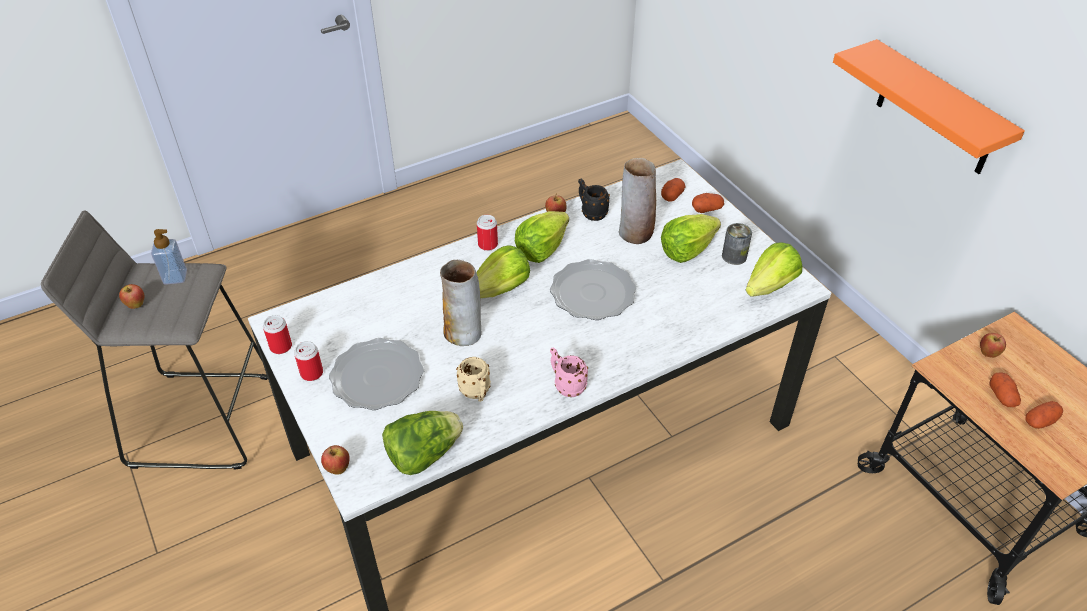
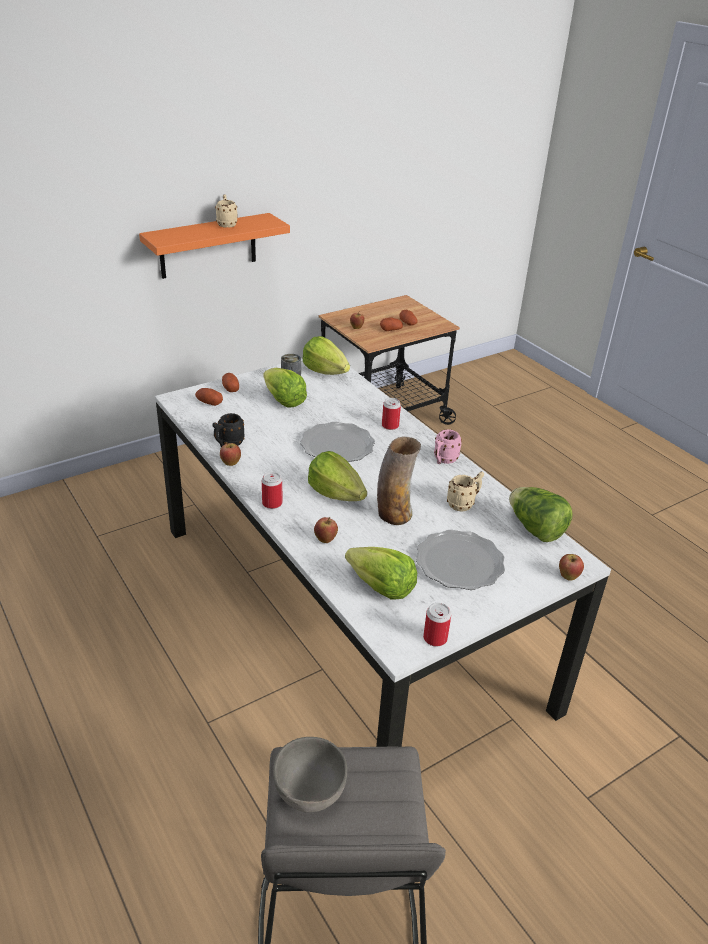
camera: 95 degrees left, 10 degrees down
apple [119,284,144,309] -> apple moved to [314,517,338,543]
soap dispenser [151,229,187,285] -> grey bowl [273,737,347,813]
can [294,341,323,381] -> can moved to [382,398,401,430]
lettuce [515,211,569,263] -> lettuce moved to [345,547,417,599]
vase [619,158,656,244] -> none
none -> beige mug [215,194,238,228]

